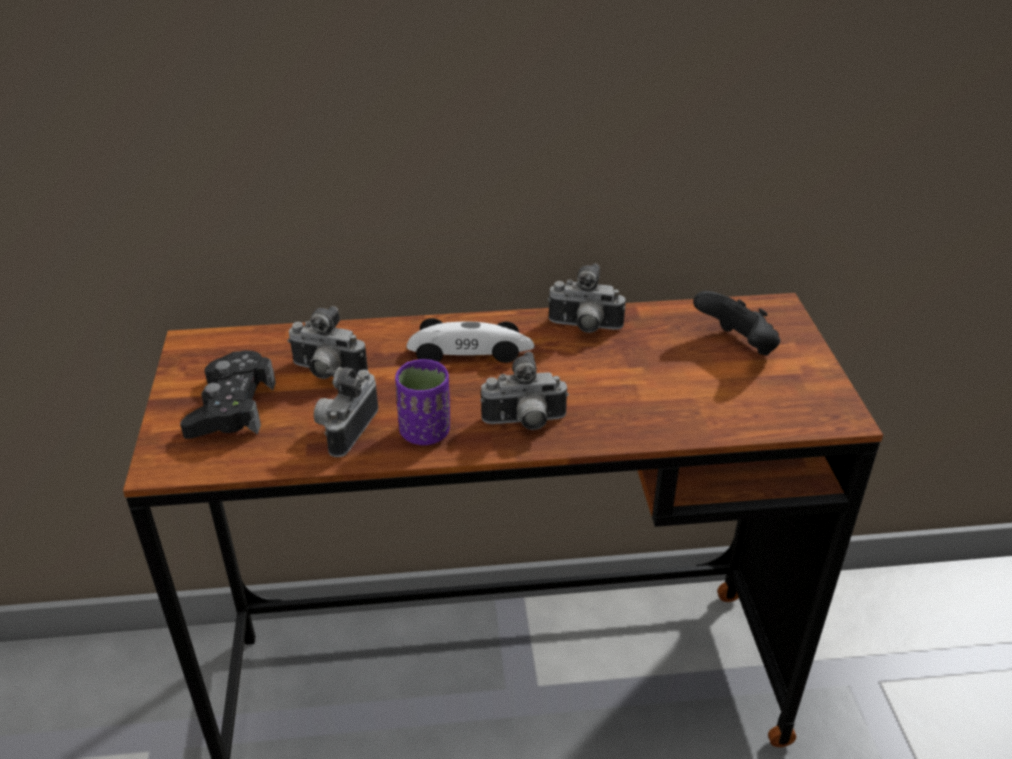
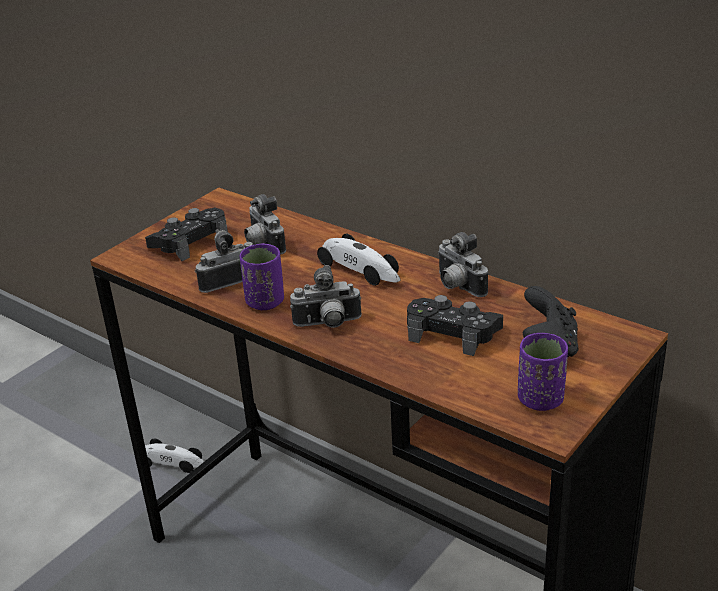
camera: 45 degrees right, 5 degrees down
camera [480,352,569,430] -> camera turned 45 degrees counterclockwise [290,265,362,328]
none -> toy car [145,439,204,473]
none -> black game controller [407,295,503,356]
none -> purple cup [518,333,568,411]

